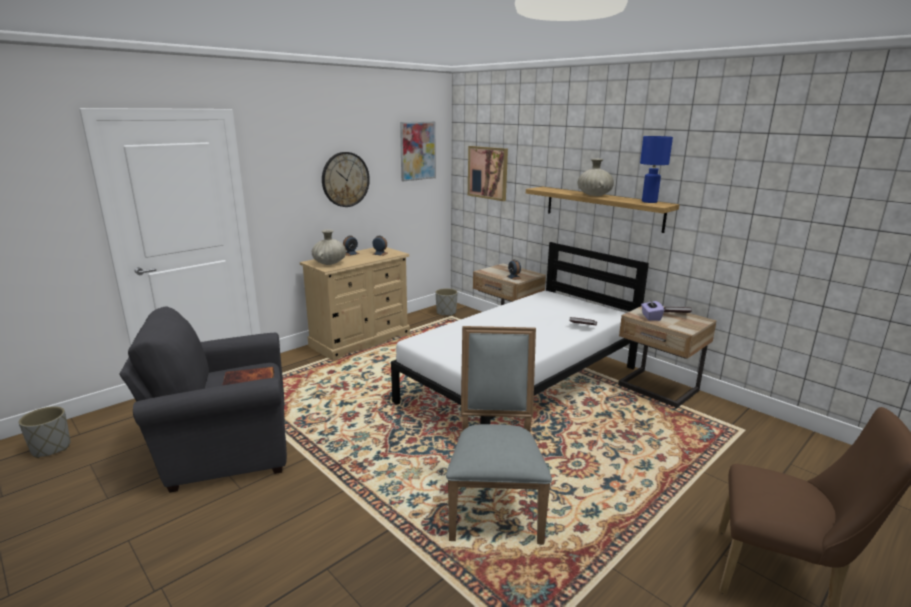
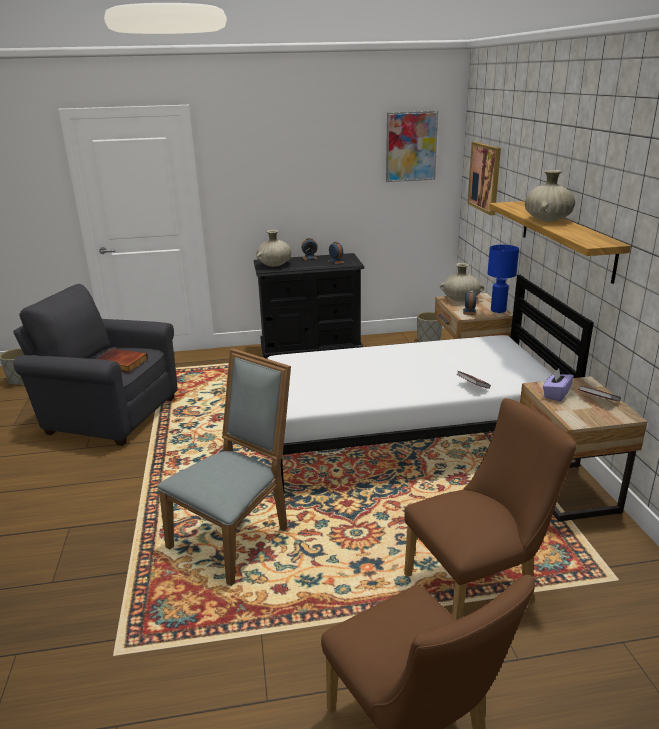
camera: 35 degrees right, 5 degrees up
beige dresser [300,247,410,360] -> black dresser [254,253,364,359]
wall clock [322,152,370,207] -> none
blue table lamp [640,136,673,203] -> blue table lamp moved to [488,245,519,313]
none -> brown chair [404,398,577,620]
none -> beige vase [440,263,484,302]

